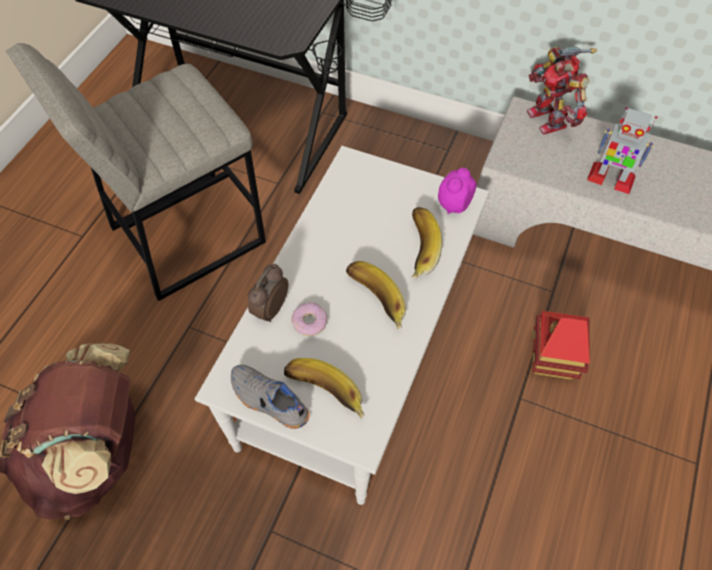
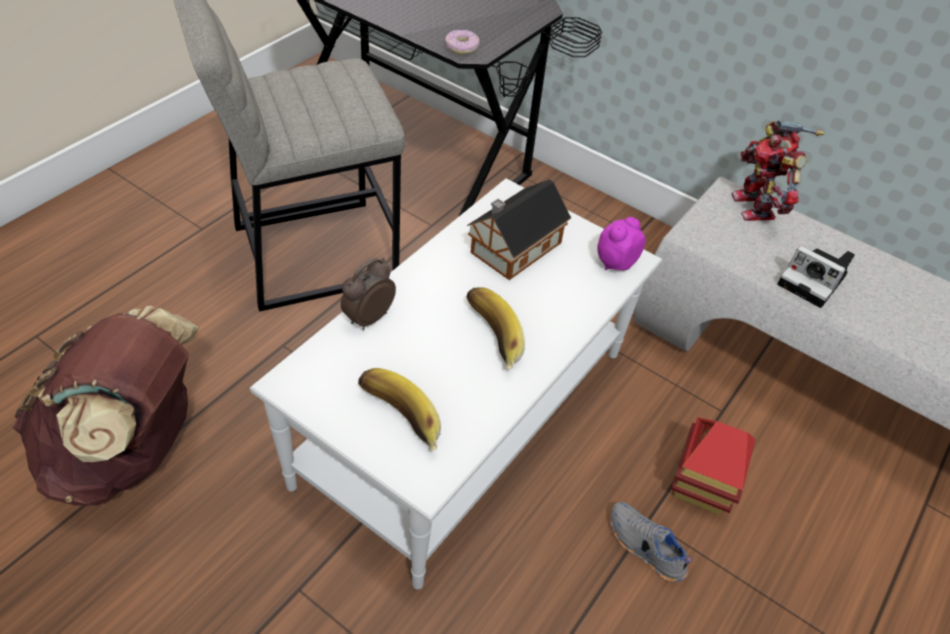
camera: 10 degrees right, 10 degrees down
grey shoe [231,365,310,429] -> grey shoe moved to [610,502,692,582]
donut [291,302,327,336] -> donut moved to [445,30,480,55]
banana [412,207,442,278] -> none
toy robot [587,107,657,194] -> camera [777,246,855,308]
none -> toy house [467,179,571,280]

